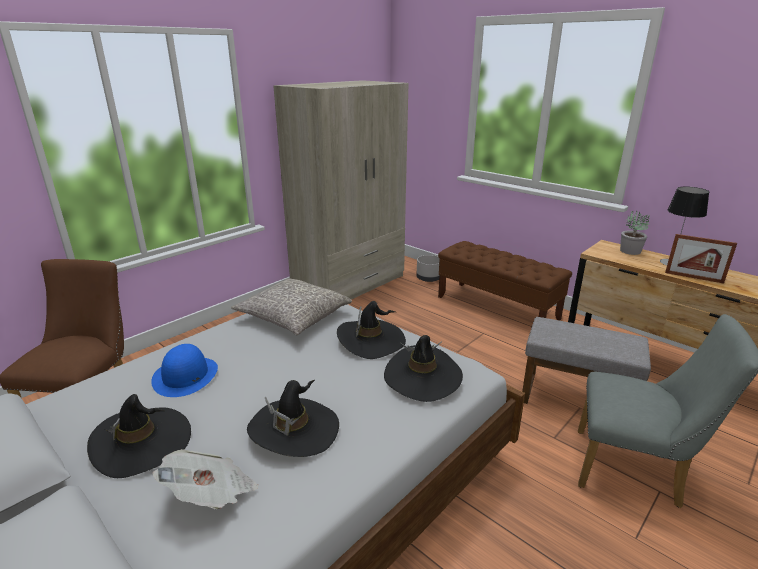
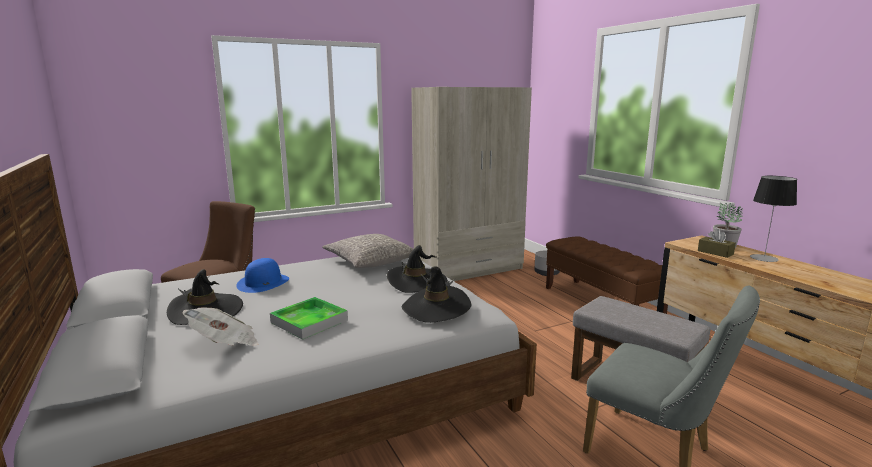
camera: 20 degrees right, 10 degrees down
black hat [247,380,339,457] -> tray [270,297,348,340]
picture frame [665,234,737,284] -> none
none -> brown tissue box [698,229,736,258]

